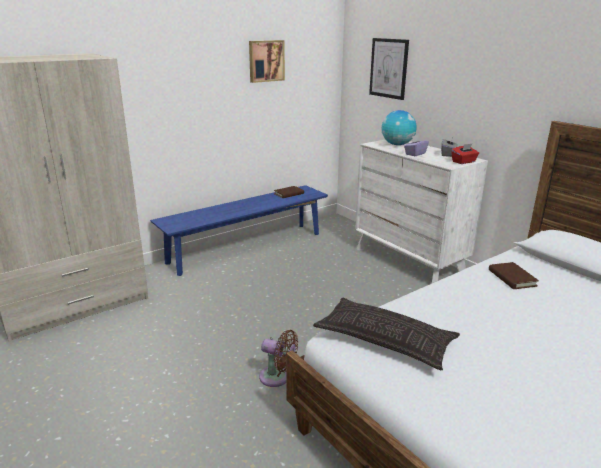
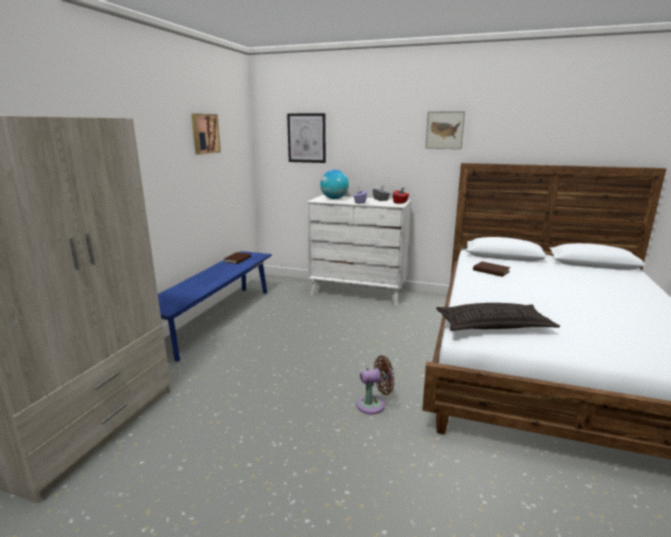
camera: 35 degrees left, 5 degrees down
none -> picture [425,111,465,149]

